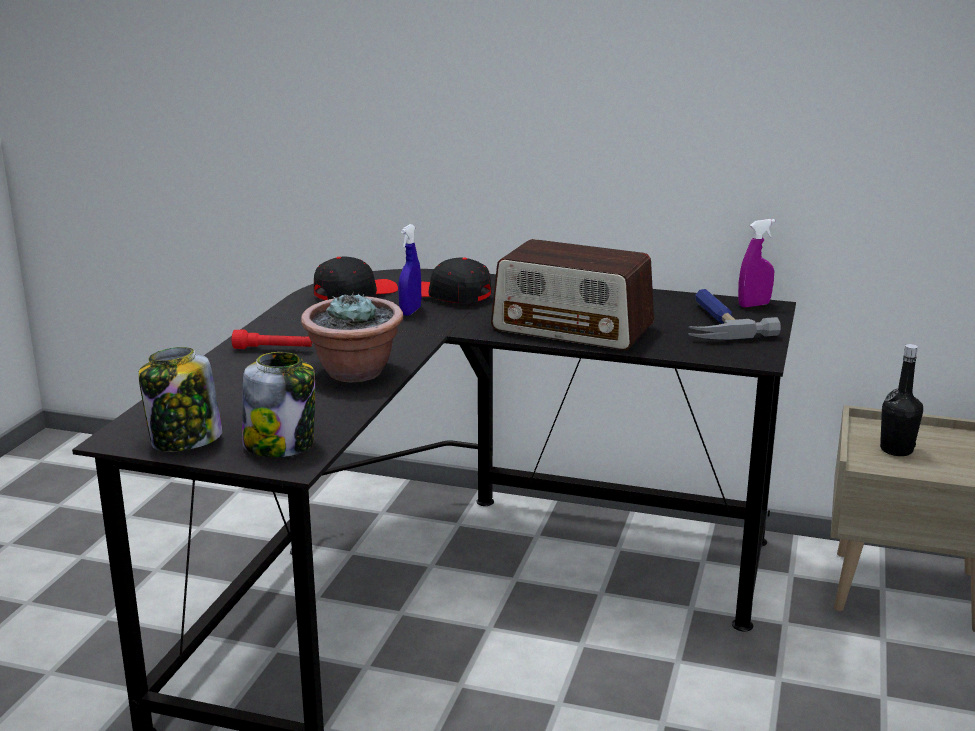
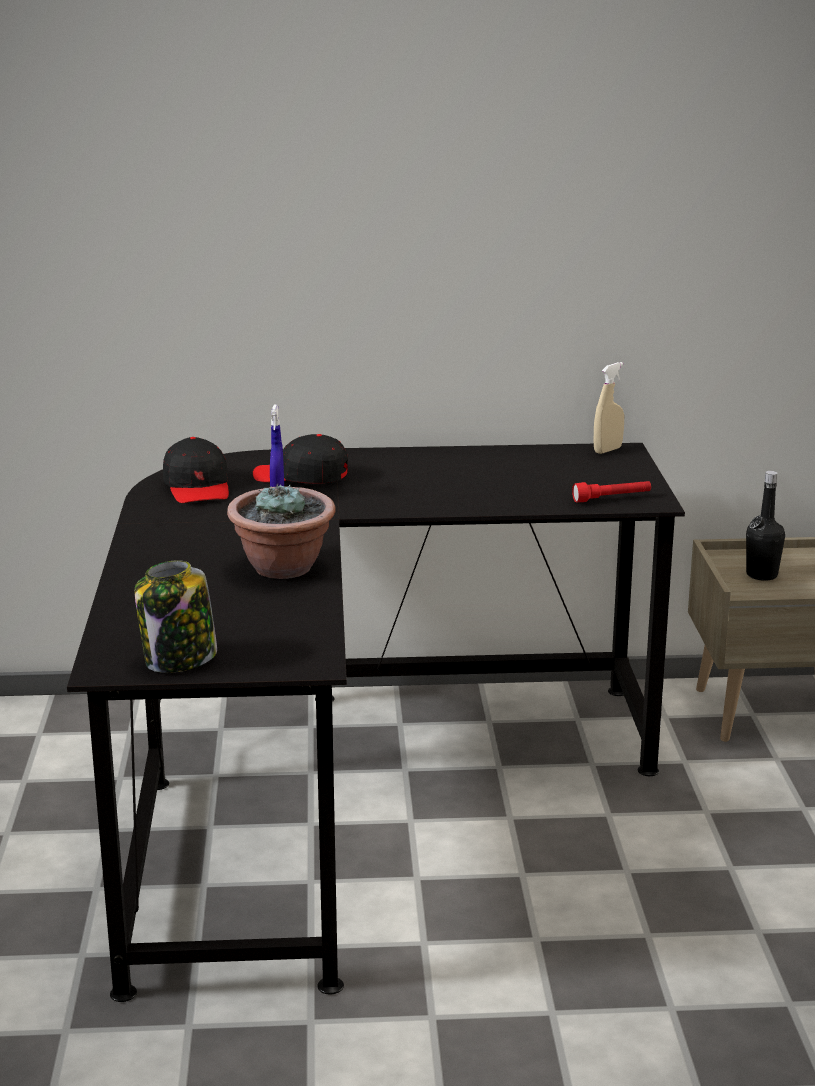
camera: 20 degrees left, 0 degrees up
red flashlight [232,330,313,349] -> red flashlight moved to [572,481,651,502]
jar [242,352,315,457] -> none
black cap [314,257,398,300] -> black cap turned 135 degrees clockwise [163,437,229,503]
radio [491,239,654,350] -> none
hammer [688,289,781,340] -> none
purple spray bottle [738,219,775,307] -> beige spray bottle [594,362,624,454]

